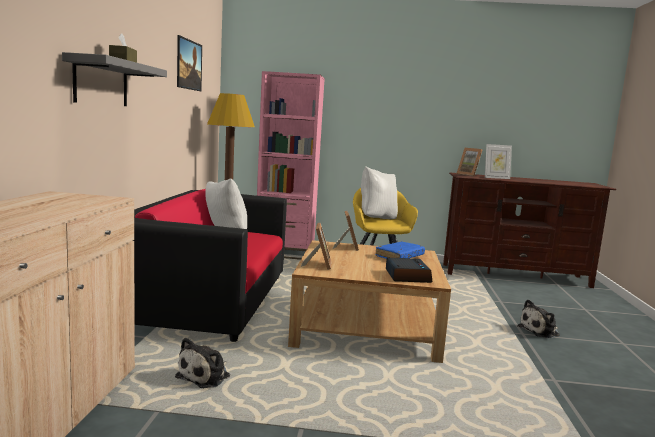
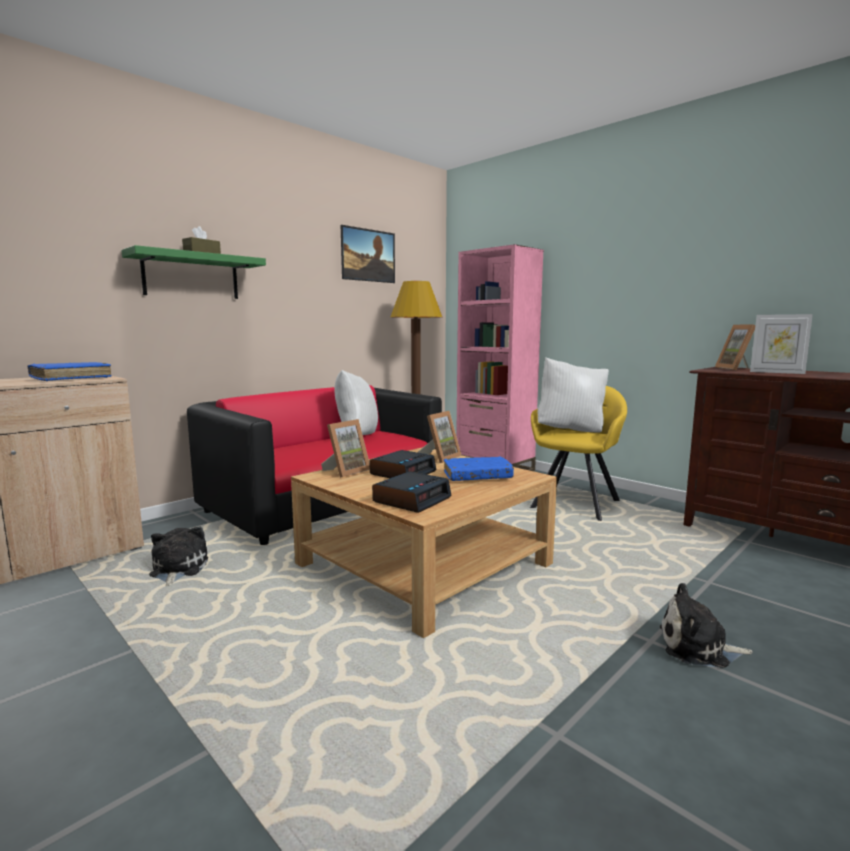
camera: 40 degrees right, 0 degrees up
grey shelf [62,52,167,106] -> green shelf [121,245,266,299]
plush toy [175,337,230,388] -> plush toy turned 105 degrees clockwise [149,526,208,586]
none -> blue book [27,362,112,381]
none -> alarm clock [369,450,436,478]

